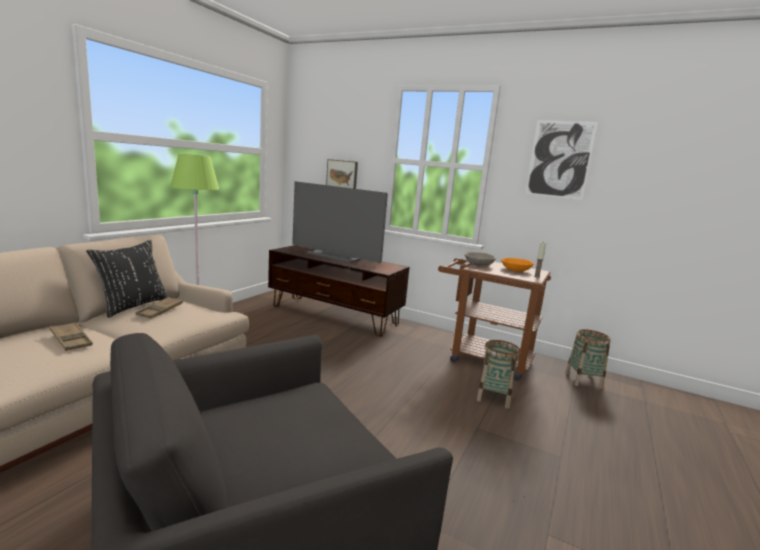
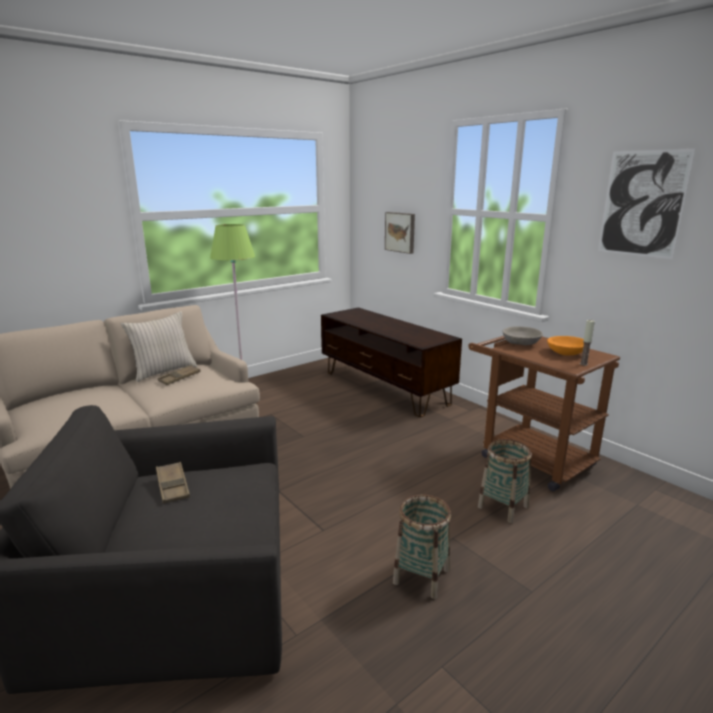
camera: 25 degrees right, 5 degrees up
brown tray [50,322,93,351] -> brown tray moved to [156,462,190,504]
black pillow [86,240,169,318] -> beige pillow [121,311,197,382]
television [292,181,388,263] -> none
basket [565,329,611,389] -> basket moved to [393,494,451,599]

